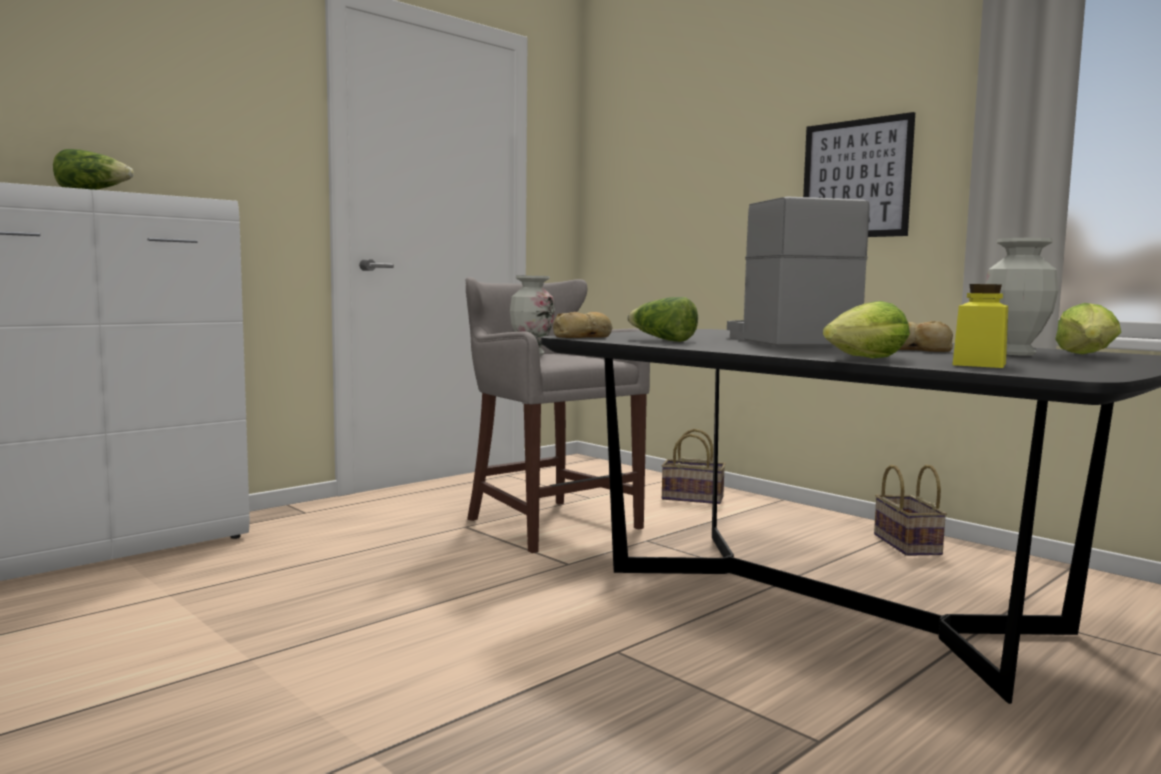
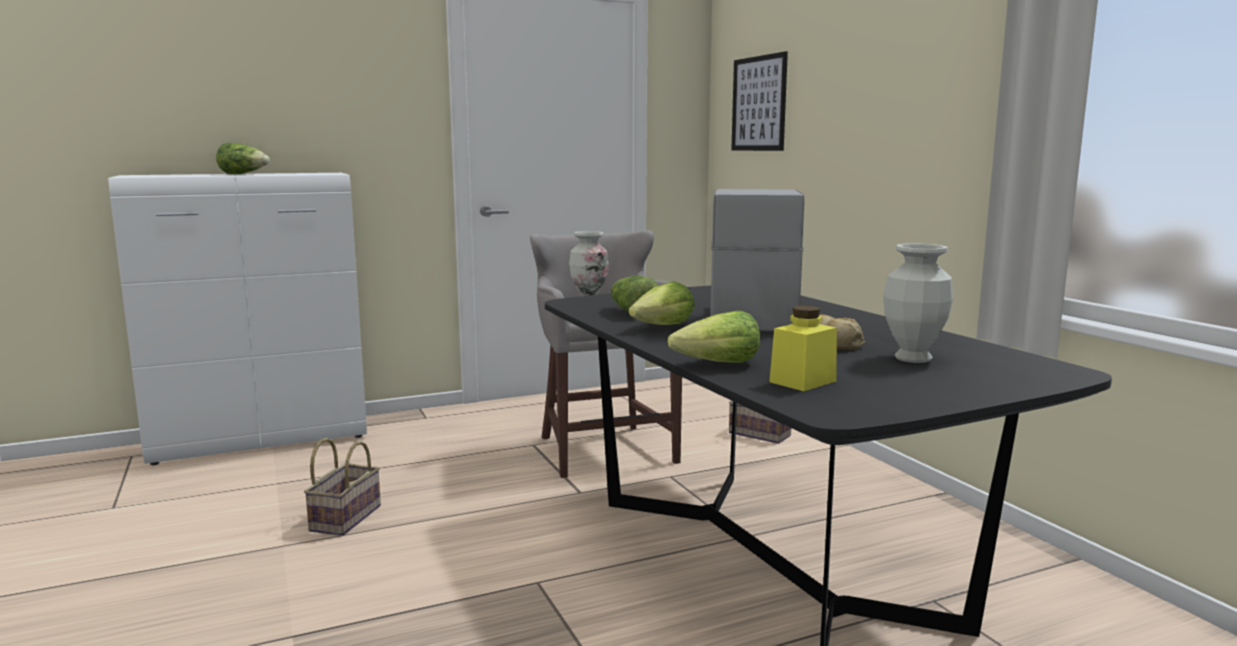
camera: 20 degrees right, 5 degrees up
bread [553,312,613,338] -> none
picture [803,112,915,237] -> picture moved to [731,51,788,151]
basket [874,465,947,556] -> basket moved to [304,438,381,536]
lettuce [1055,303,1121,354] -> lettuce moved to [629,281,695,325]

